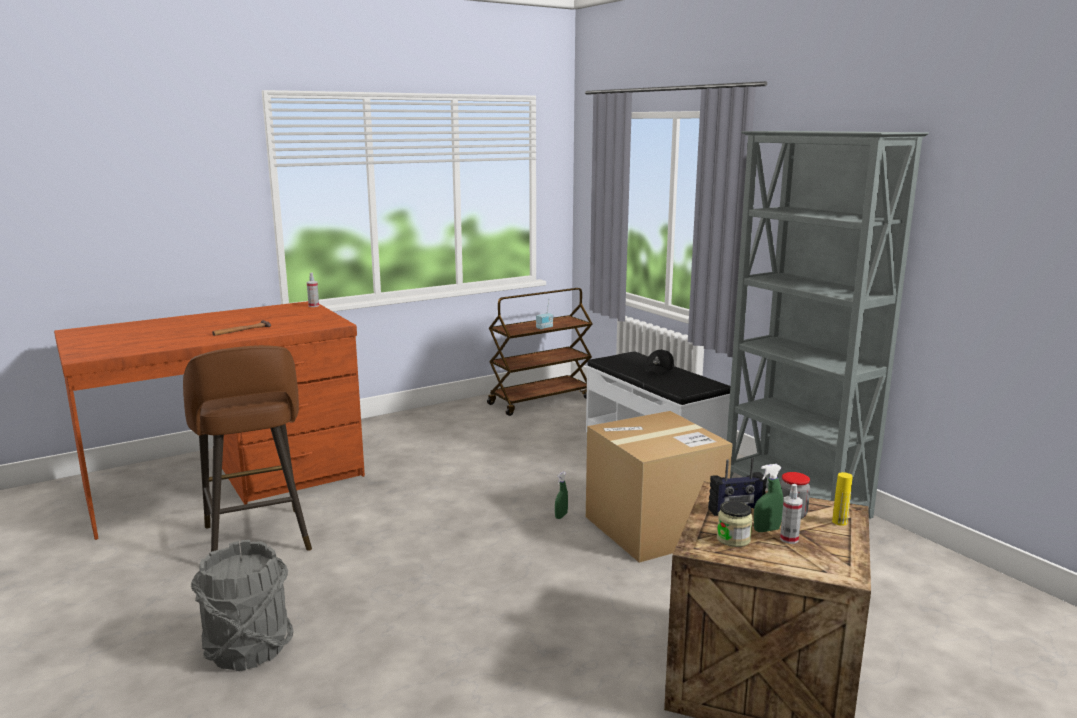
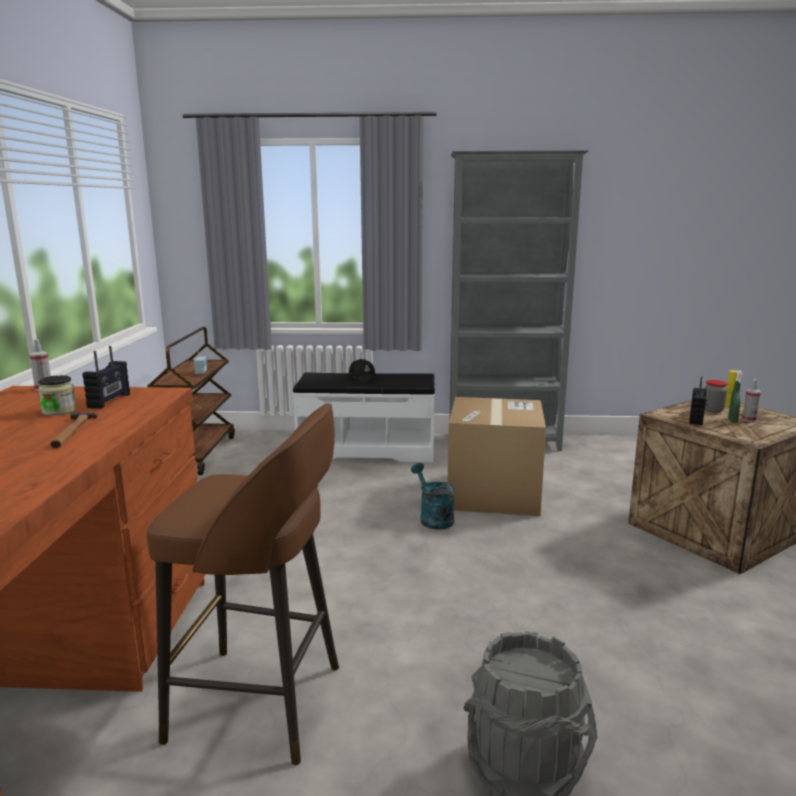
camera: 55 degrees left, 0 degrees up
green spray bottle [555,471,568,519] -> turquoise watering can [411,463,455,530]
jar [717,501,753,547] -> jar moved to [38,375,77,416]
none -> radio [82,346,130,409]

